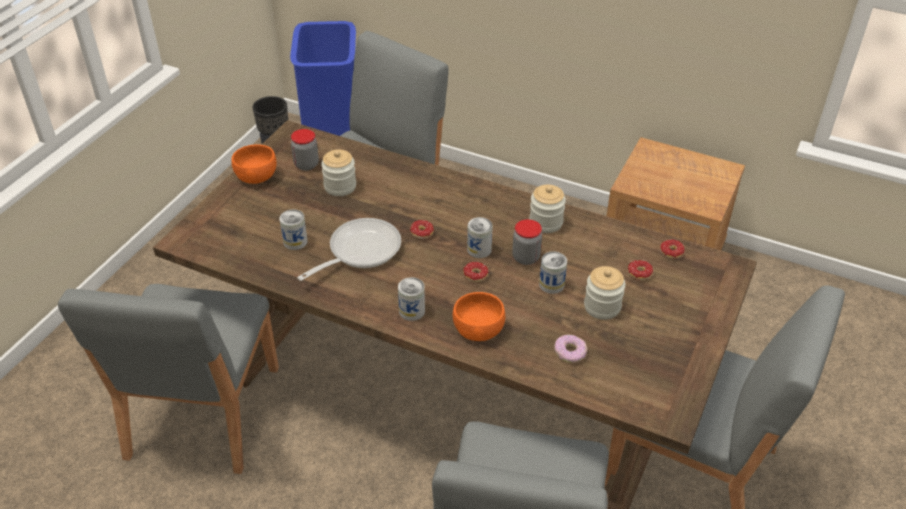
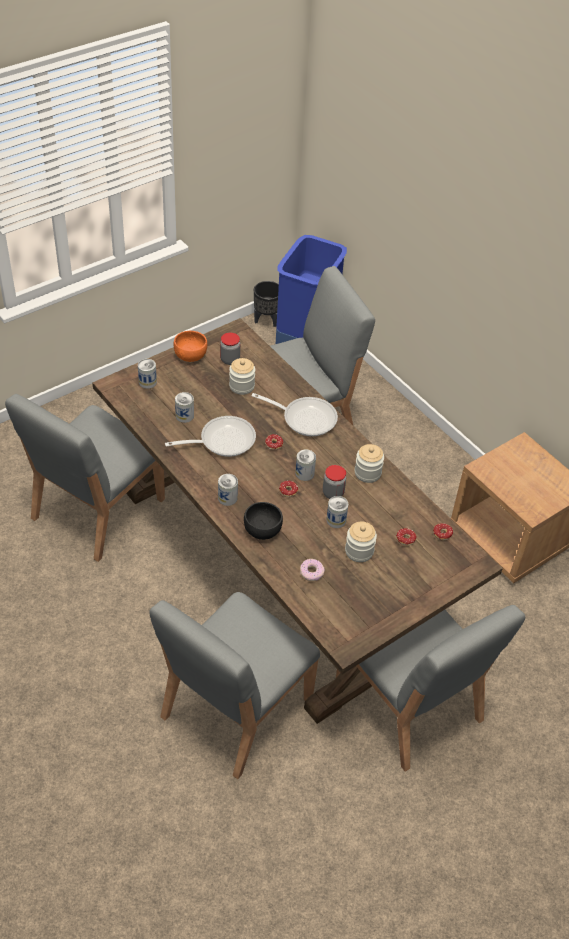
camera: 25 degrees right, 5 degrees up
orange bowl [453,292,505,341] -> black bowl [244,502,283,540]
none -> can [138,359,157,389]
none -> frying pan [251,393,338,436]

